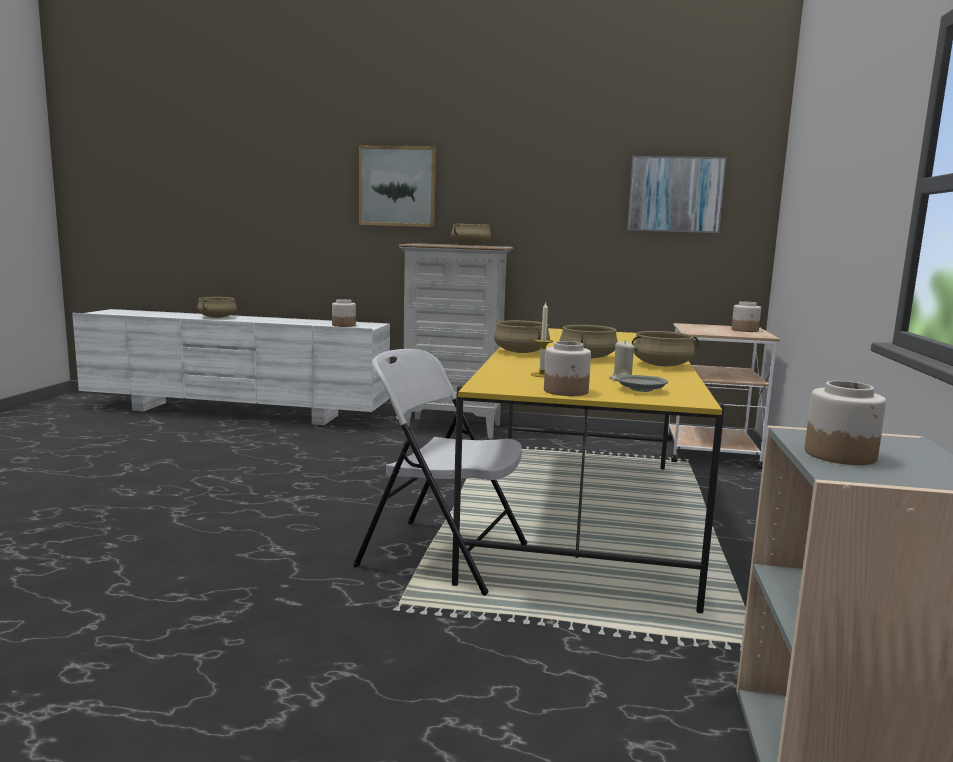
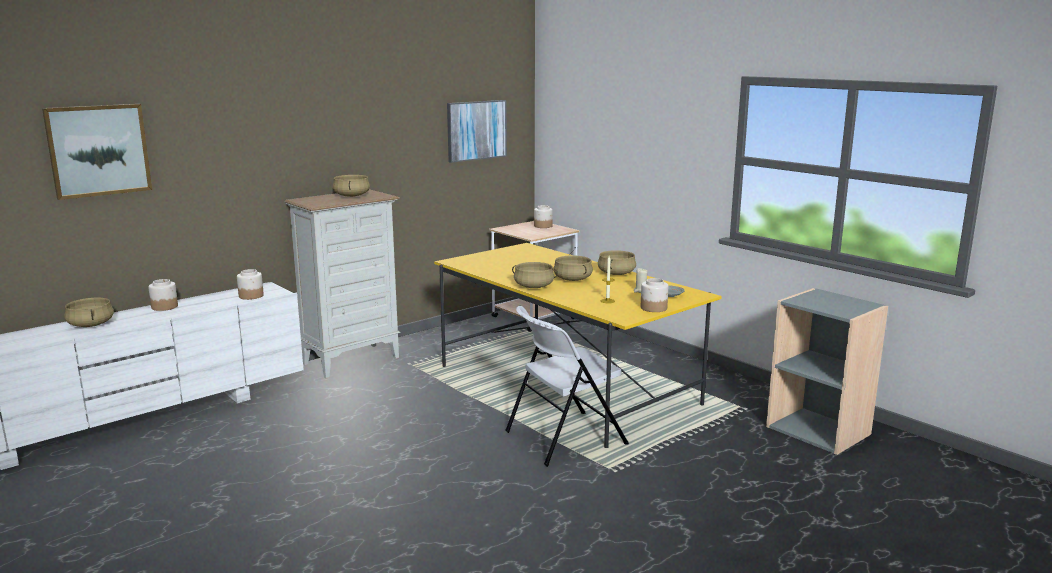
camera: 50 degrees left, 5 degrees up
picture [359,145,436,227] -> picture moved to [42,104,152,200]
jar [805,381,886,465] -> jar moved to [148,279,178,311]

